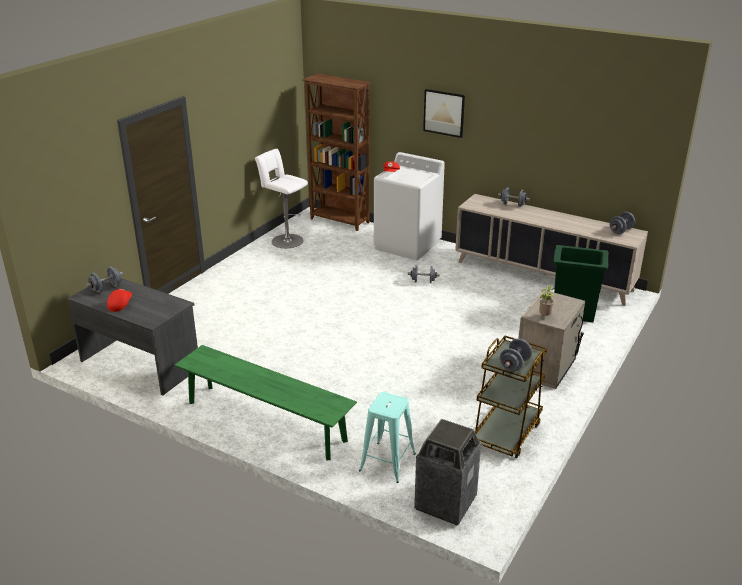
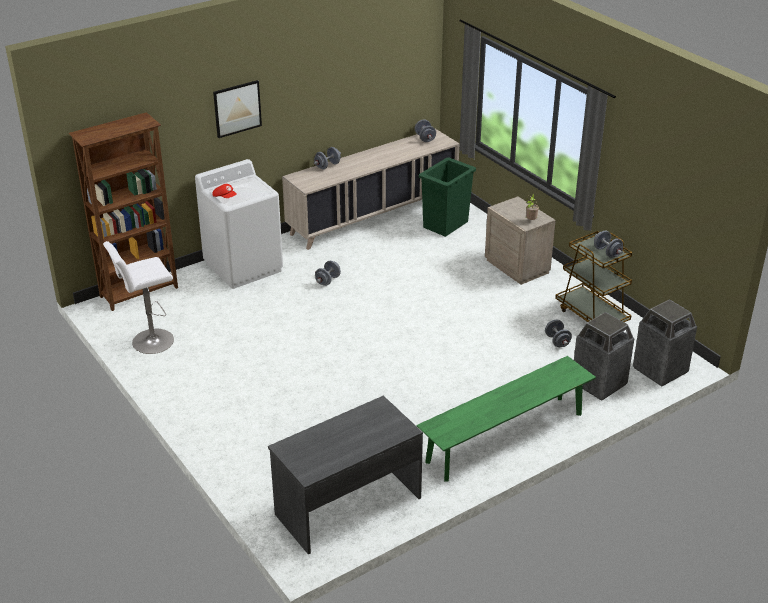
camera: 65 degrees left, 5 degrees up
grey dumbbell [86,267,123,293] -> grey dumbbell moved to [545,320,572,347]
red cap [107,289,132,312] -> none
turquoise stool [359,392,416,483] -> trash can [574,312,634,401]

